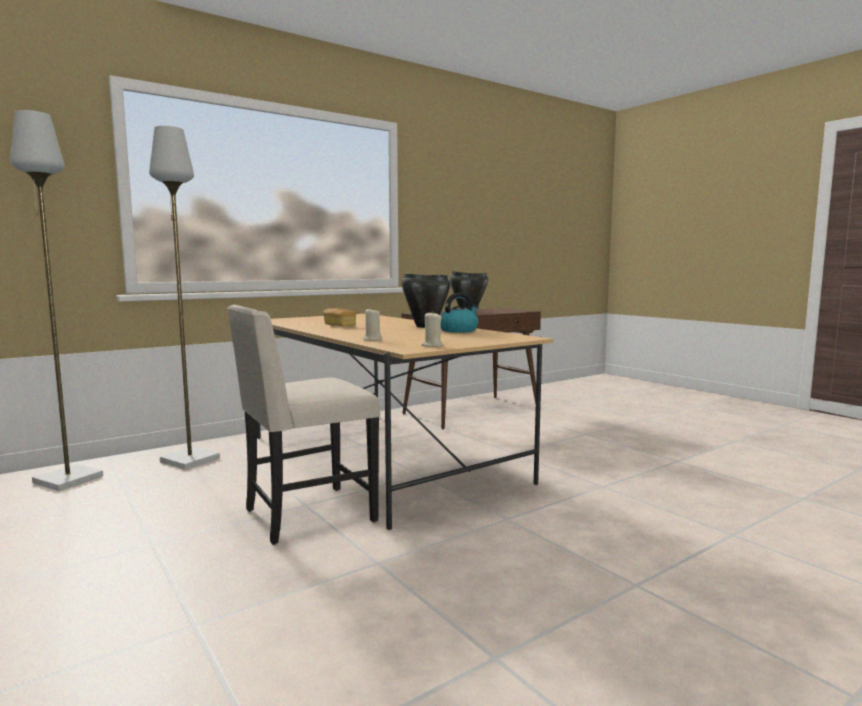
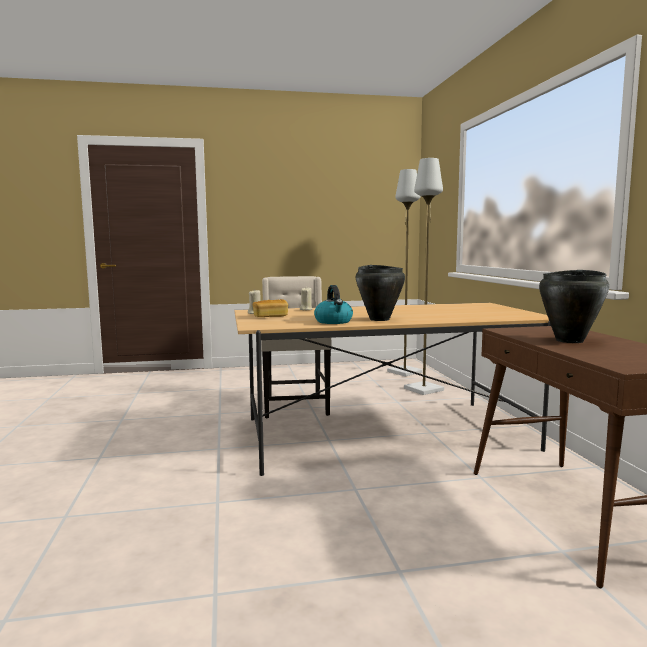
camera: 115 degrees right, 0 degrees up
bread [323,308,356,326] -> bread moved to [253,299,288,317]

